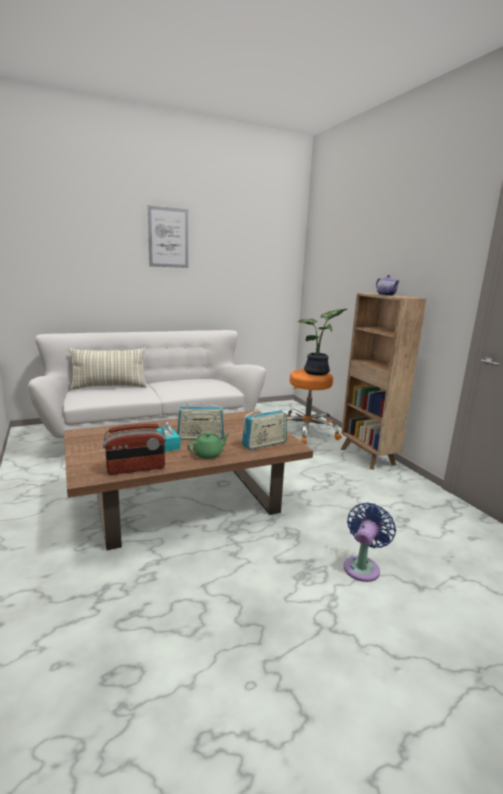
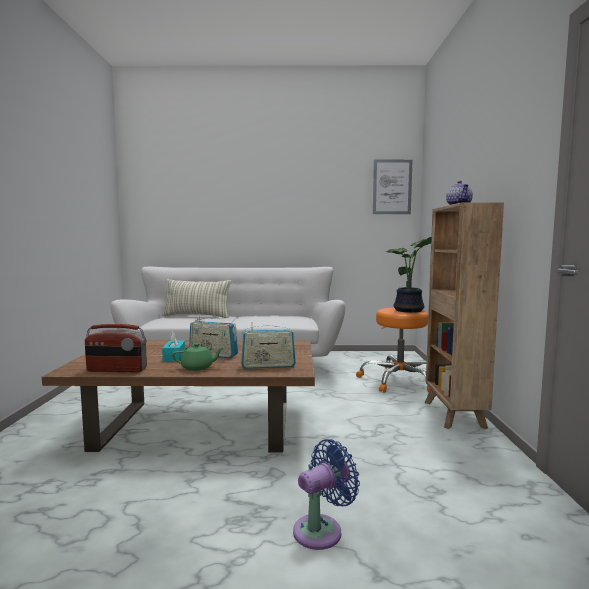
camera: 25 degrees right, 10 degrees down
picture [148,205,188,268] -> picture moved to [373,159,413,214]

